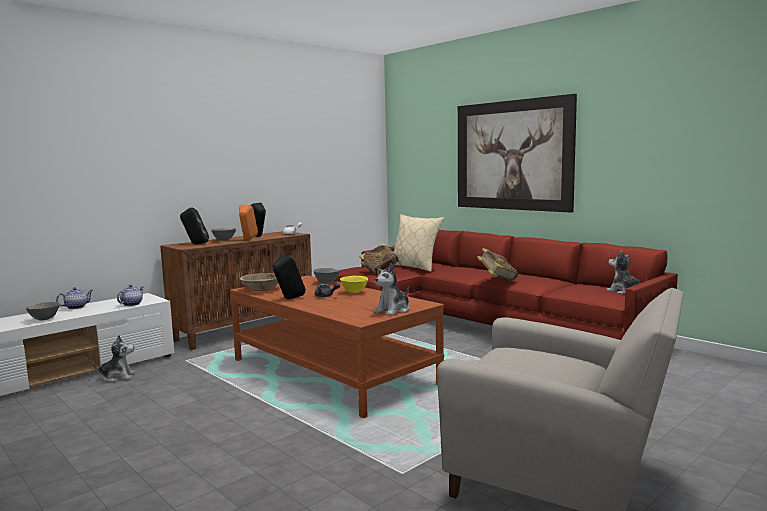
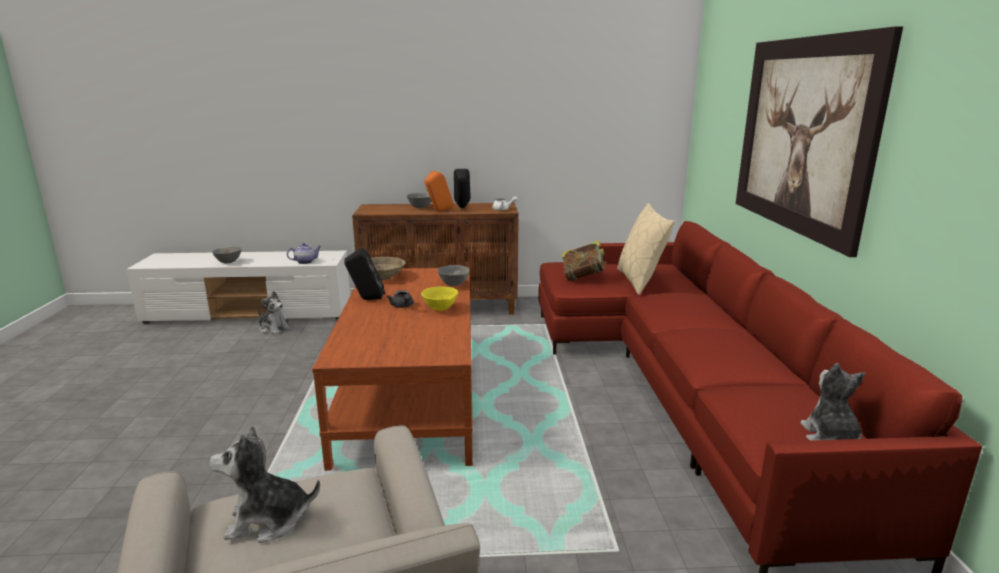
camera: 40 degrees right, 10 degrees up
teapot [56,287,93,309] -> none
black speaker [180,207,209,244] -> none
plush toy [374,263,409,315] -> plush toy moved to [209,426,320,543]
book [477,248,518,281] -> none

